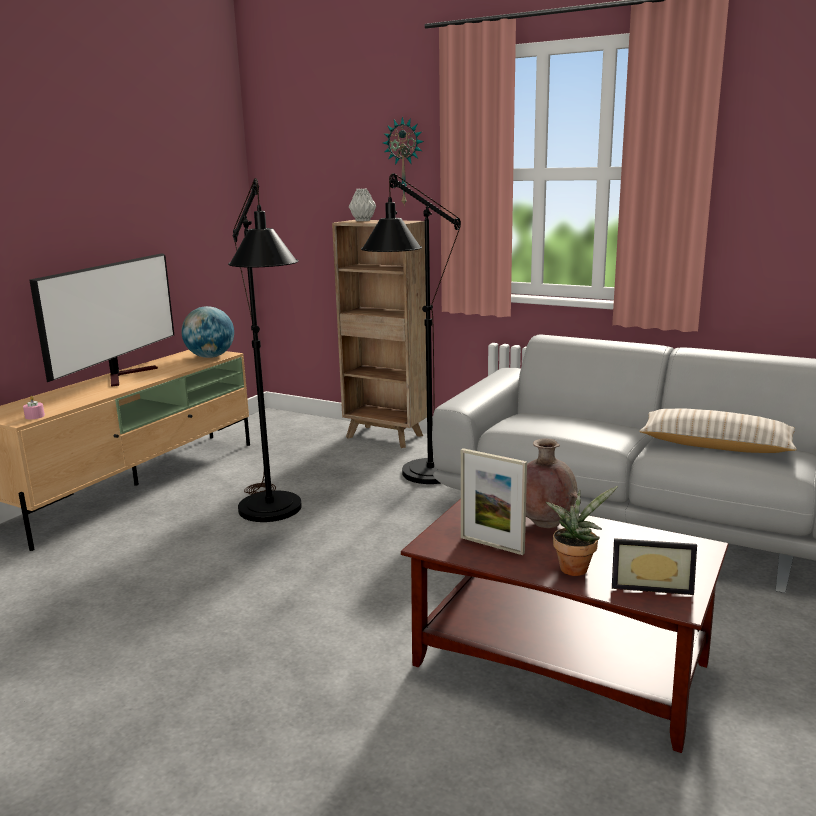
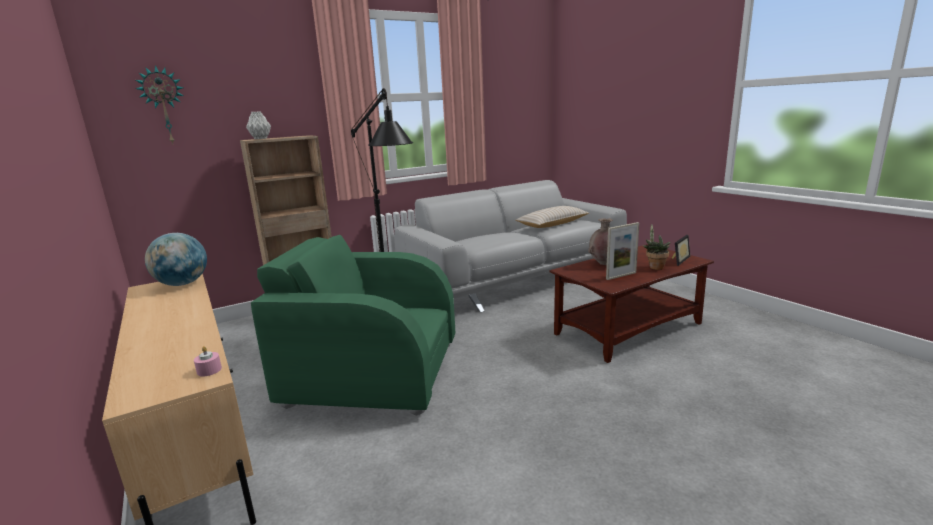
camera: 60 degrees left, 0 degrees up
television [29,253,174,387] -> none
black floor lamp [228,178,302,522] -> green armchair [251,235,455,416]
wall clock [383,116,424,206] -> wall clock moved to [136,65,184,144]

